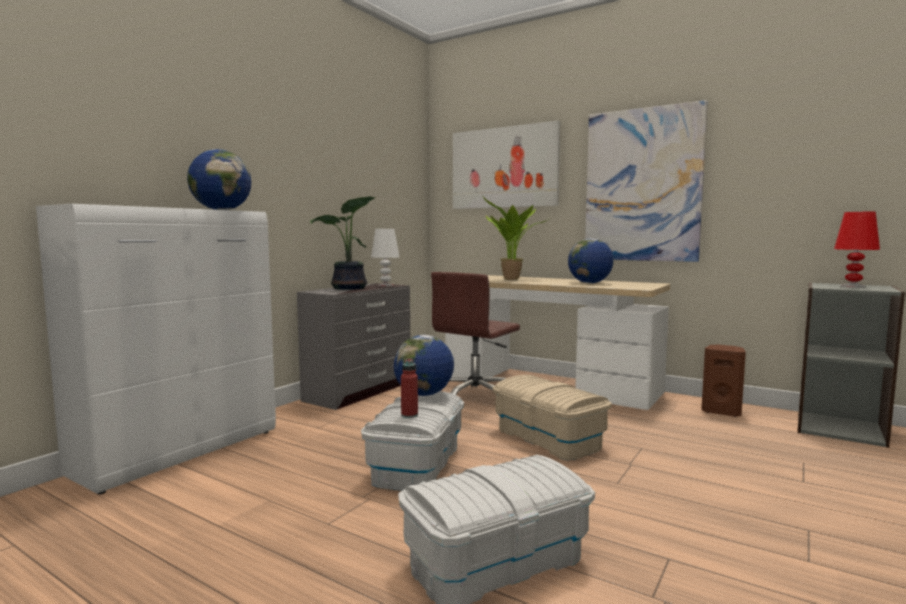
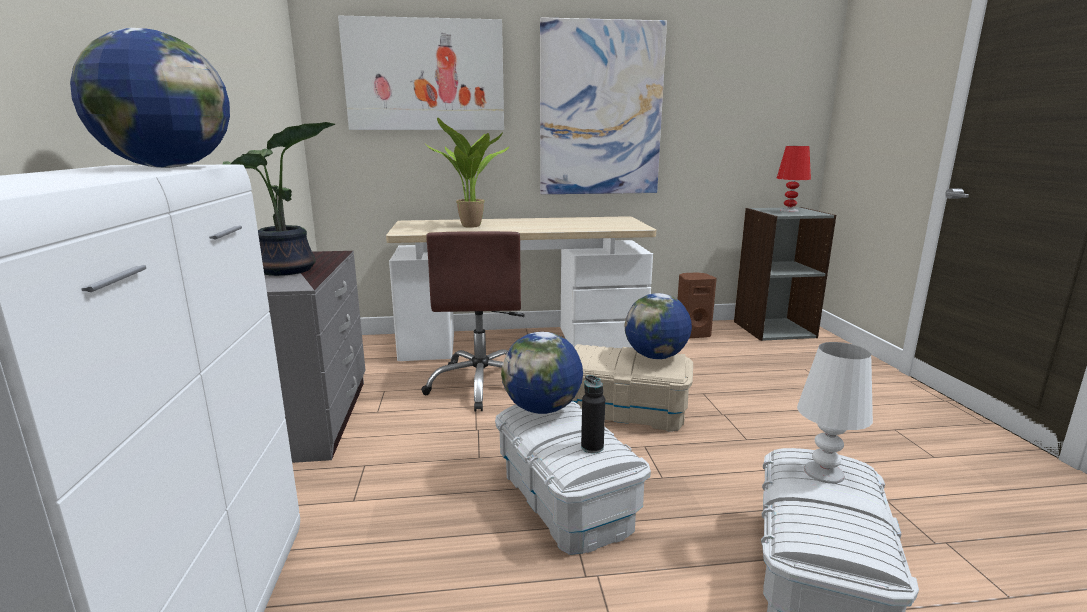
camera: 40 degrees left, 10 degrees up
white table lamp [371,229,399,287] -> white table lamp moved to [797,342,873,484]
red bottle [401,358,418,418] -> black bottle [581,375,605,453]
globe [568,238,614,283] -> globe moved to [625,293,692,359]

